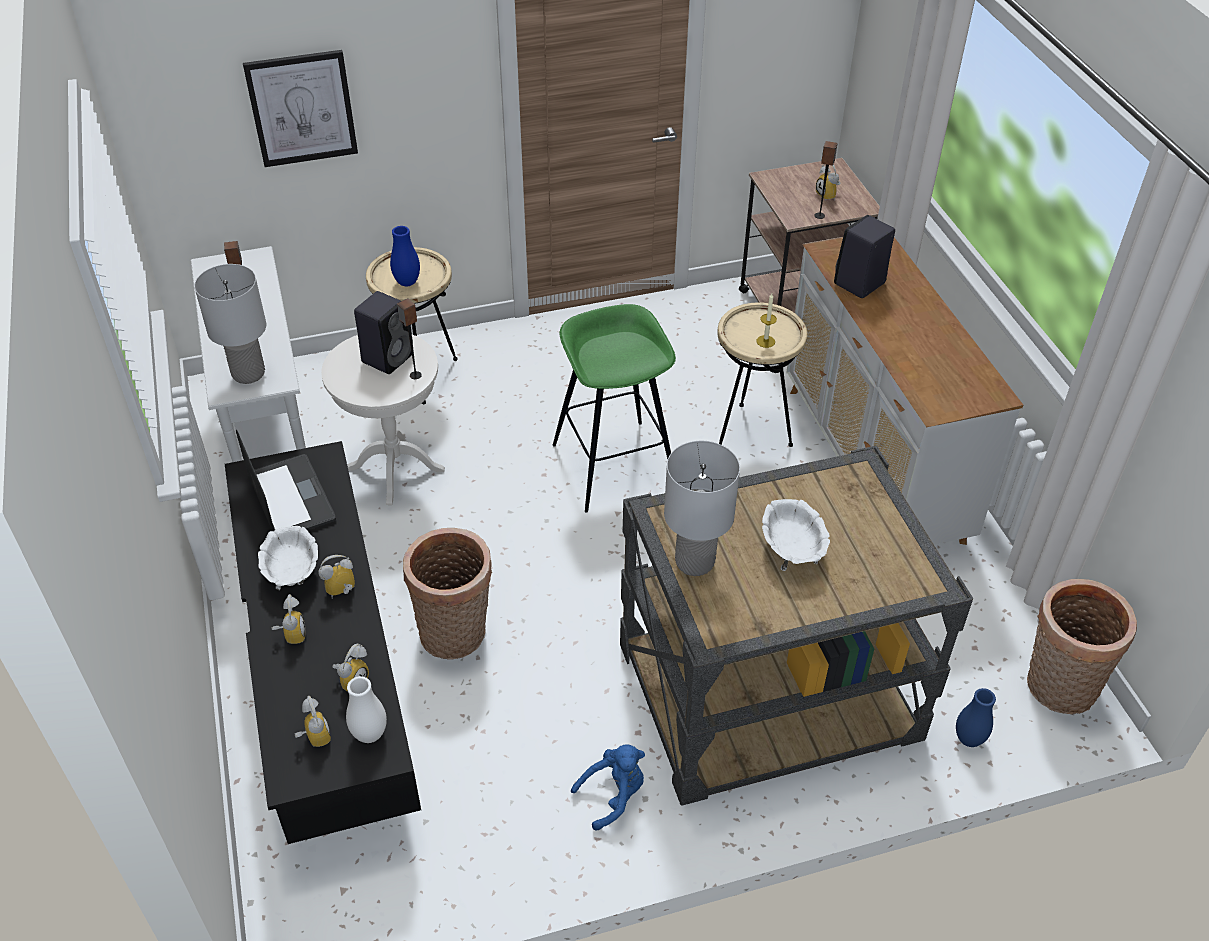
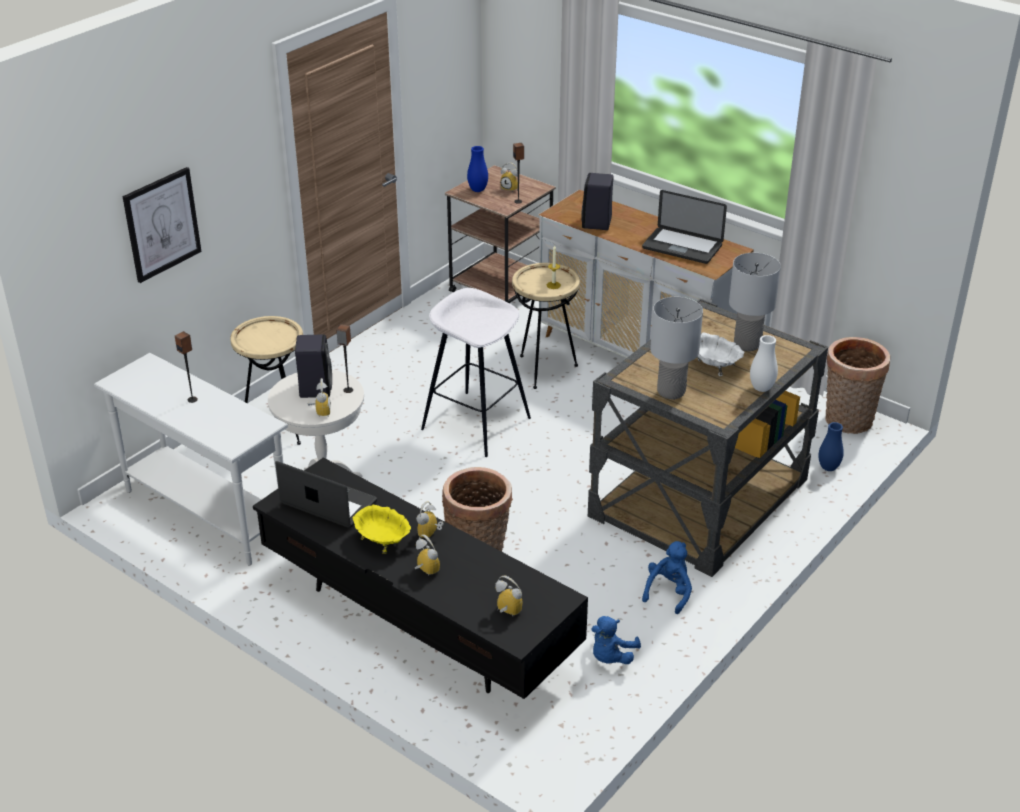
camera: 35 degrees left, 10 degrees down
grey table lamp [194,264,266,384] -> grey table lamp moved to [729,253,781,351]
white bowl [258,526,318,590] -> yellow bowl [353,505,411,554]
alarm clock [332,644,369,692] -> alarm clock moved to [307,378,331,416]
white vase [346,676,387,743] -> white vase moved to [750,335,778,392]
blue vase [390,226,420,286] -> blue vase moved to [467,146,488,192]
green stool [553,304,676,512] -> white stool [421,288,531,457]
none -> blue plush toy [591,616,641,664]
none -> laptop [642,190,727,264]

